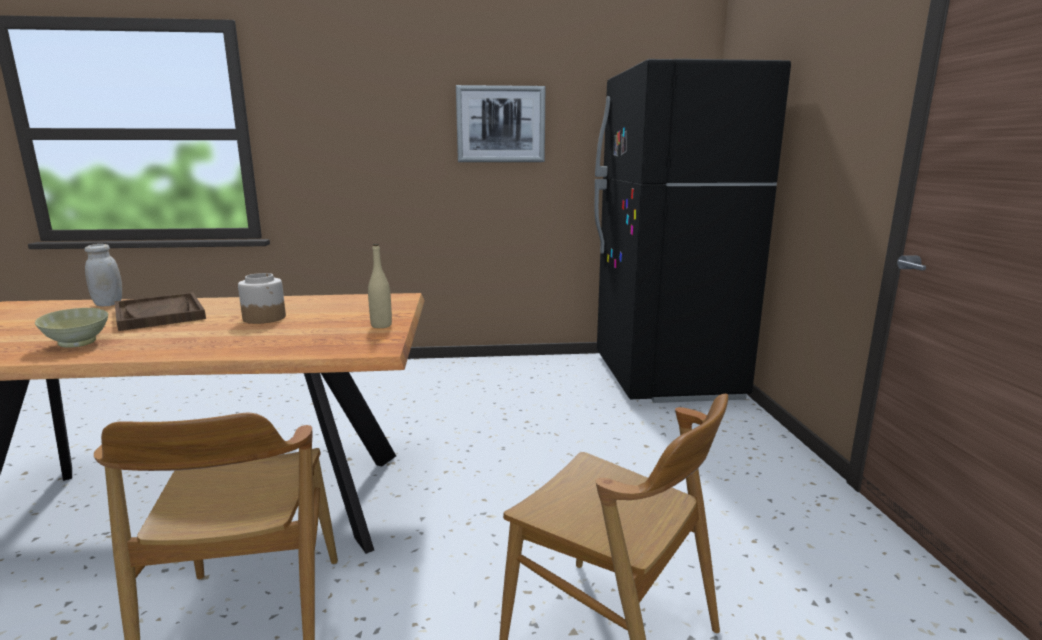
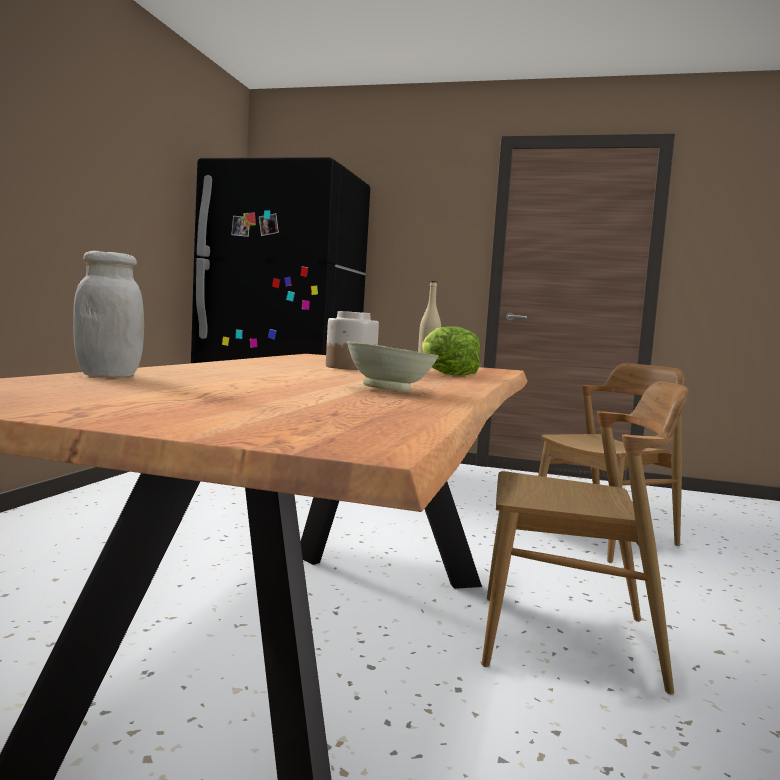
camera: 70 degrees left, 10 degrees down
brown tray [115,292,206,331] -> none
picture [456,85,545,162] -> none
none -> lettuce [422,327,481,376]

